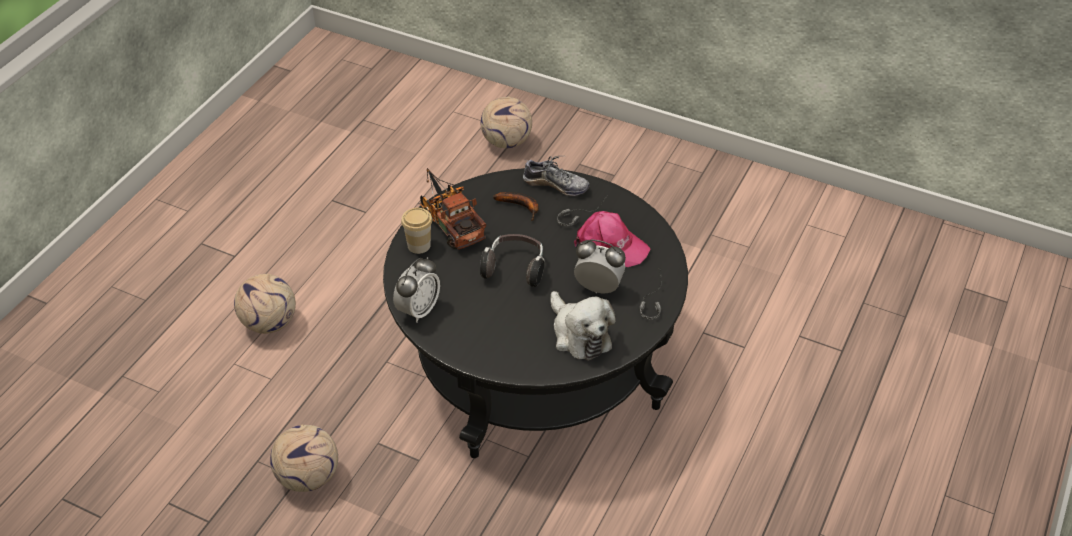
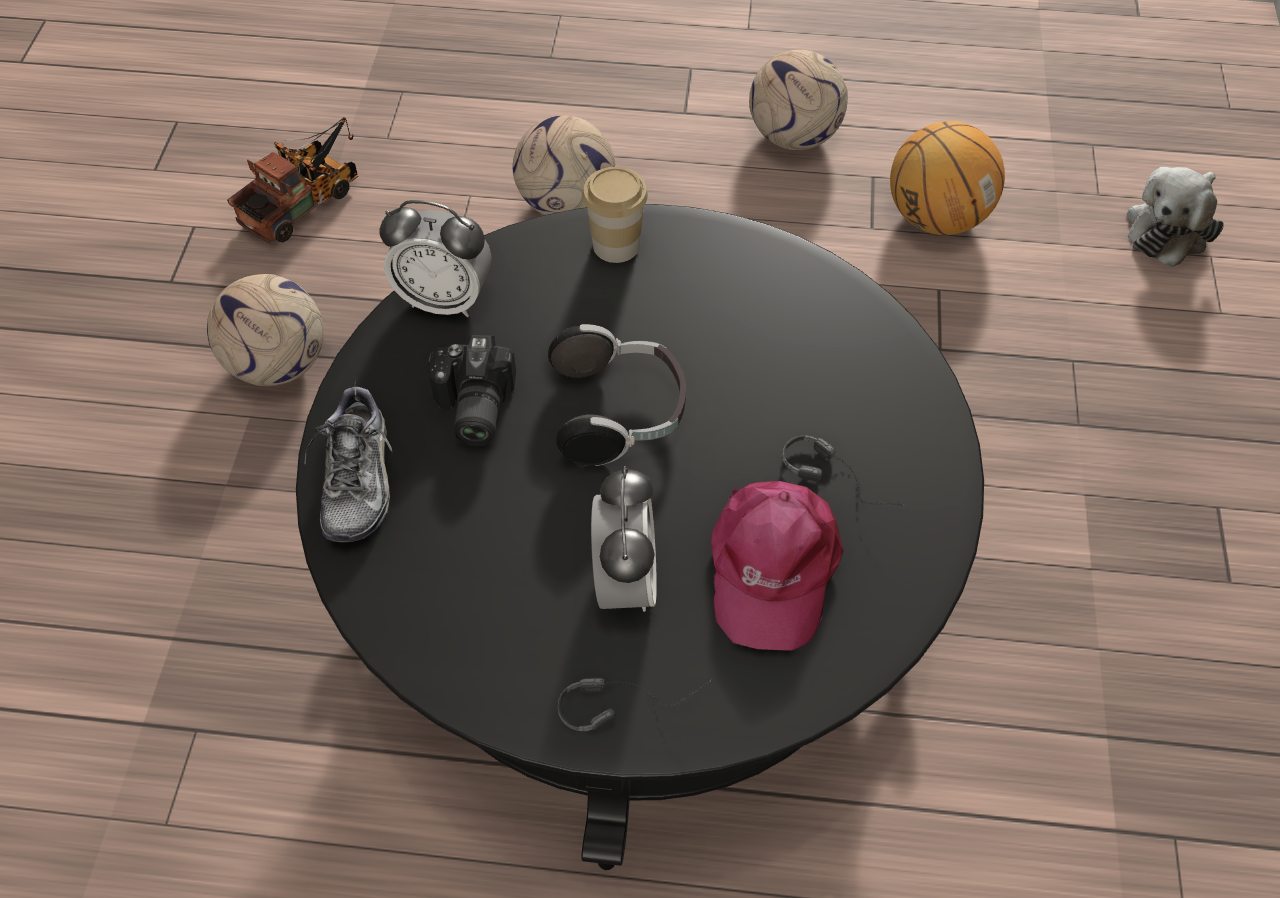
camera: 70 degrees right, 10 degrees up
toy truck [420,168,486,250] -> toy truck moved to [227,117,358,244]
football [481,96,532,148] -> football moved to [749,50,848,150]
banana [493,192,539,221] -> none
shoe [523,156,590,196] -> shoe moved to [304,379,393,542]
plush toy [550,291,616,361] -> plush toy moved to [1127,167,1224,267]
none -> camera [427,335,516,446]
none -> basketball [890,121,1005,235]

